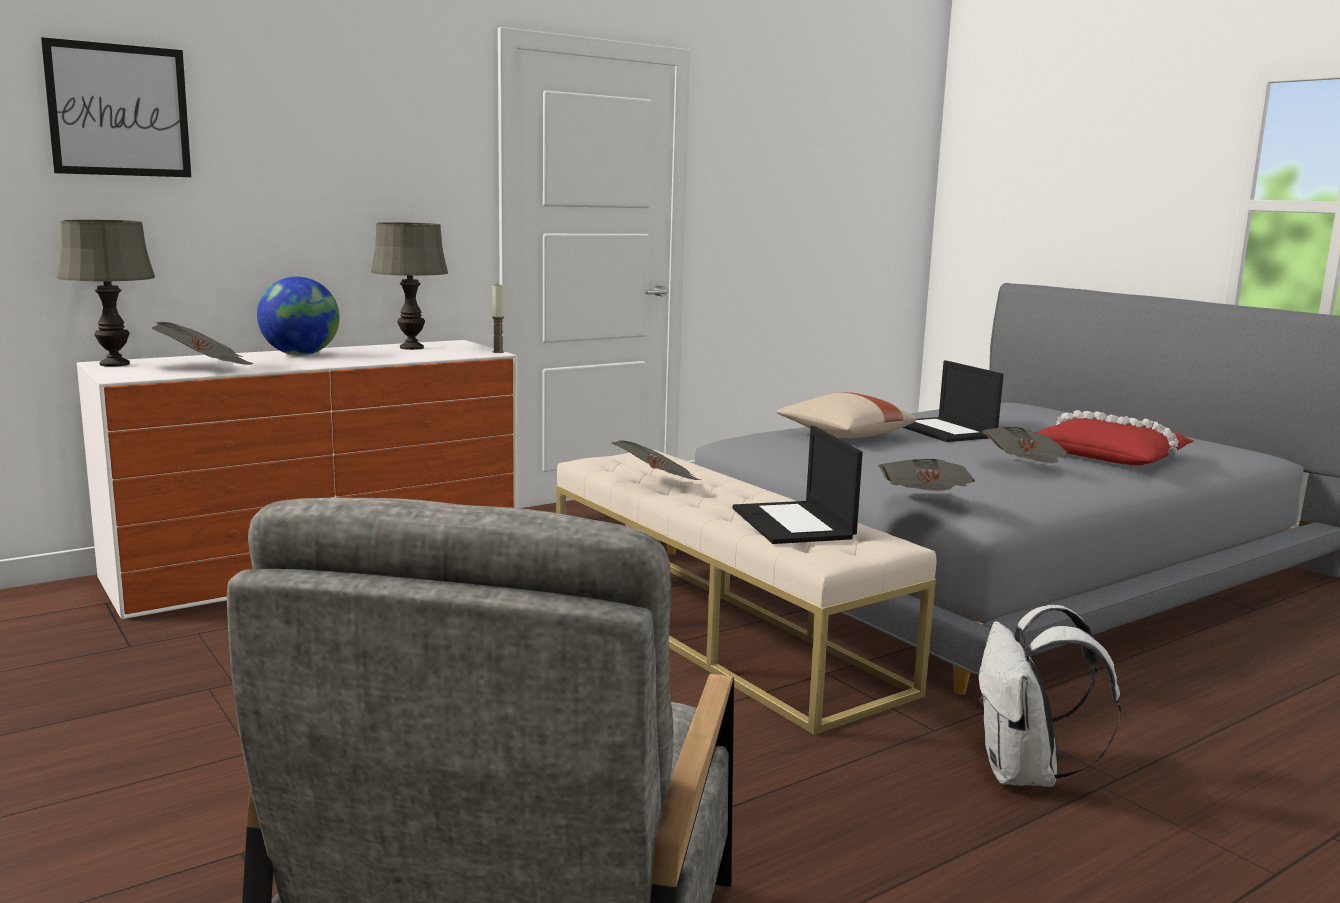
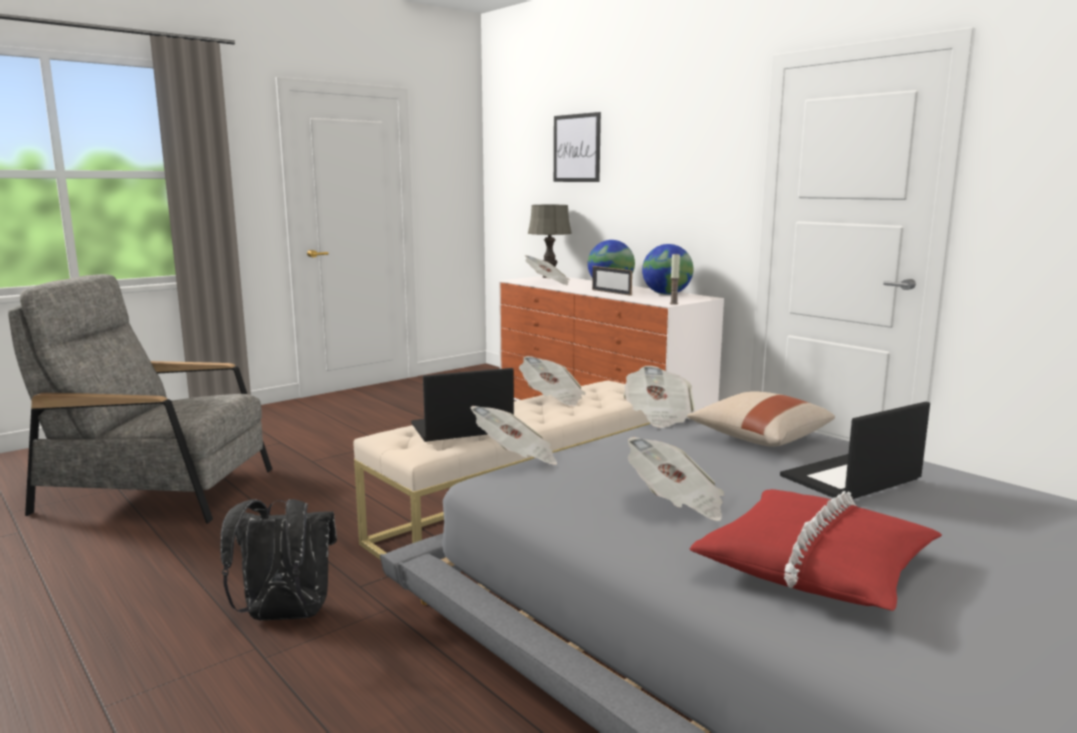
camera: 85 degrees right, 0 degrees up
grey table lamp [371,222,448,350] -> globe [642,244,693,295]
white backpack [979,605,1121,787] -> black backpack [220,499,337,621]
none -> picture frame [592,266,632,296]
none -> newspaper [623,366,695,428]

